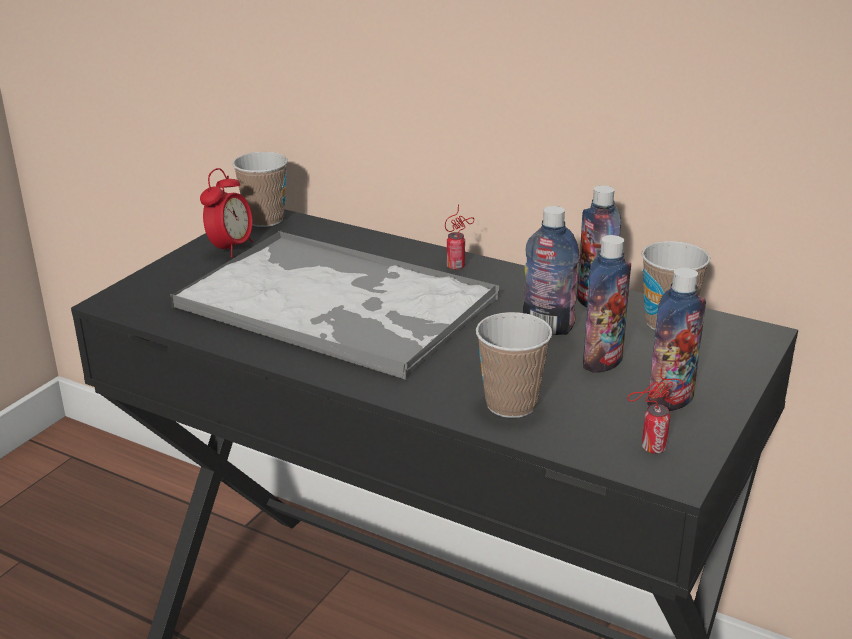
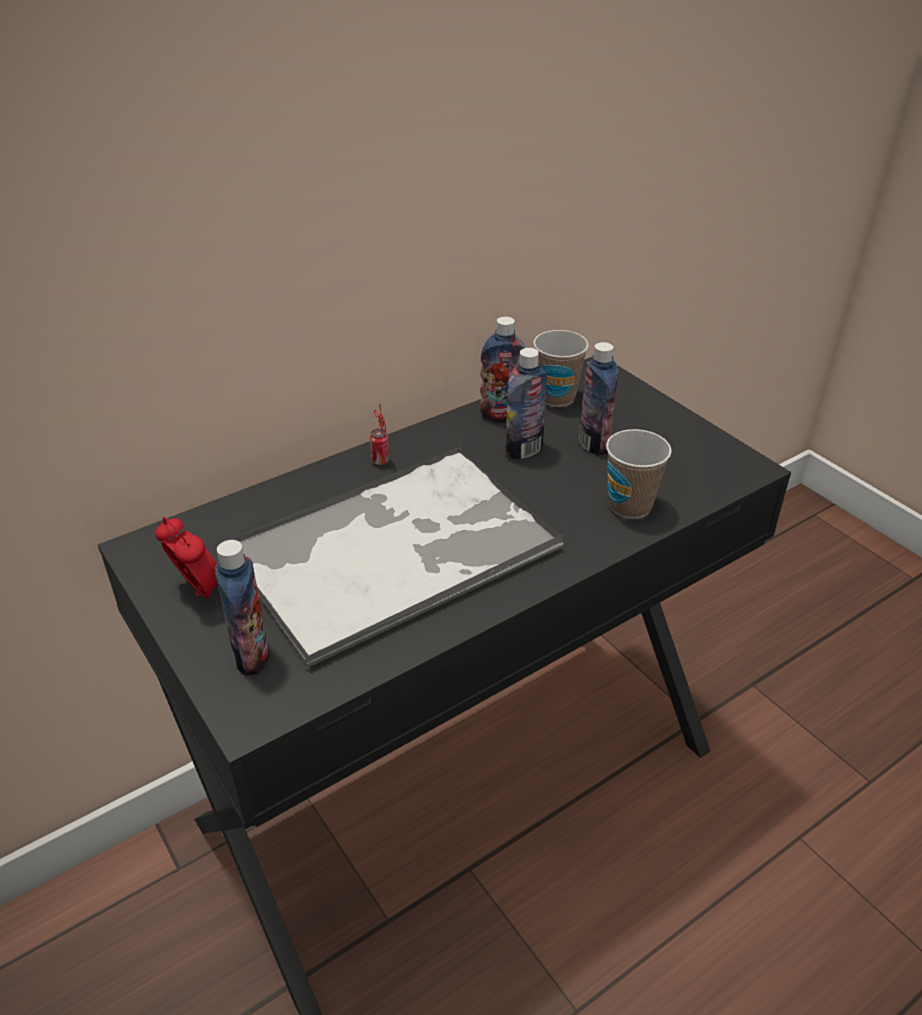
camera: 65 degrees left, 10 degrees up
cup [232,152,288,227] -> none
can [627,368,684,454] -> none
bottle [647,268,706,411] -> bottle moved to [215,540,269,676]

